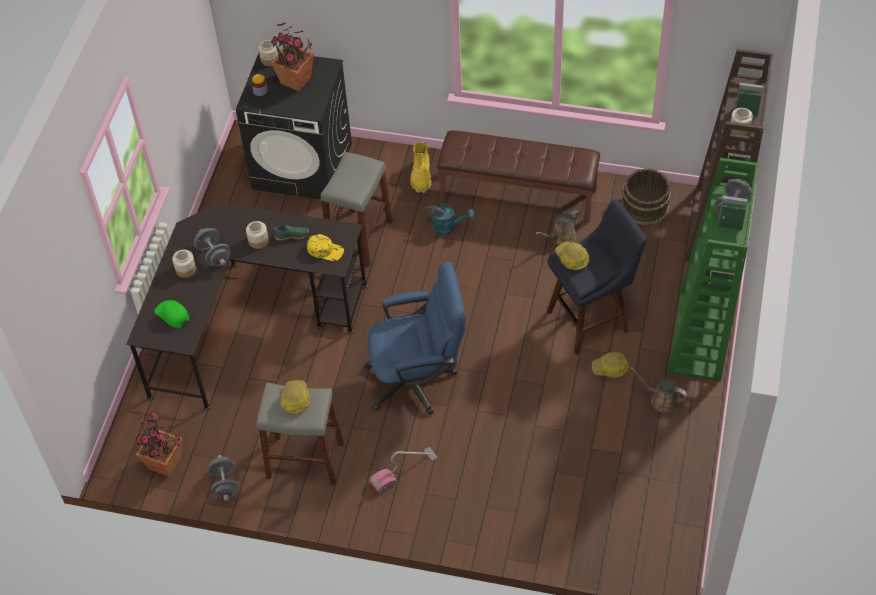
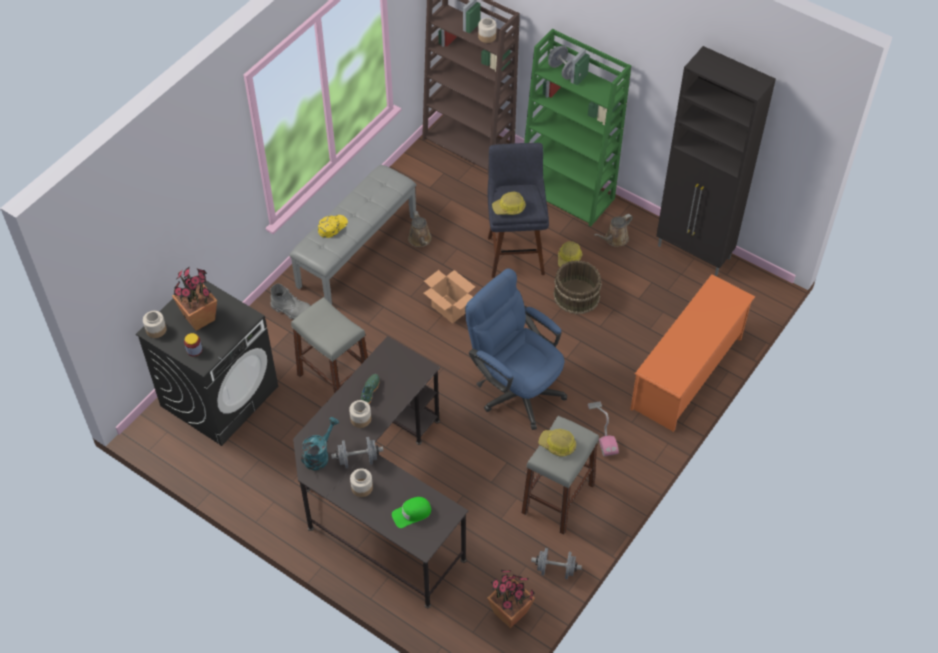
camera: 70 degrees left, 0 degrees up
yellow cap [307,234,344,261] -> yellow cap moved to [318,215,348,238]
blue office chair [364,261,466,415] -> blue office chair turned 60 degrees counterclockwise [465,268,567,430]
yellow boot [410,142,431,193] -> grey boot [270,284,311,320]
turquoise watering can [425,204,475,235] -> turquoise watering can moved to [301,417,339,470]
brown bench [437,130,600,223] -> grey bench [289,165,416,304]
brown bucket [621,168,671,225] -> brown bucket moved to [553,260,602,314]
none -> cardboard box [424,270,475,324]
none -> orange shoe rack [630,274,755,432]
none -> black cabinet [656,46,776,276]

